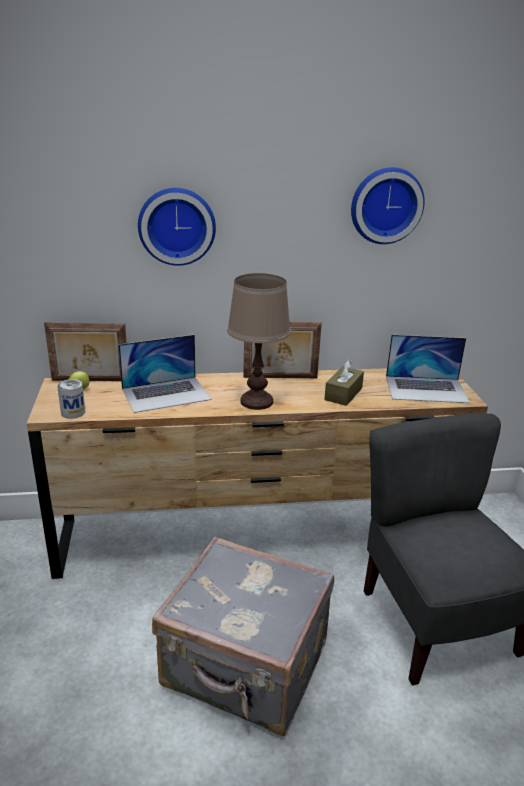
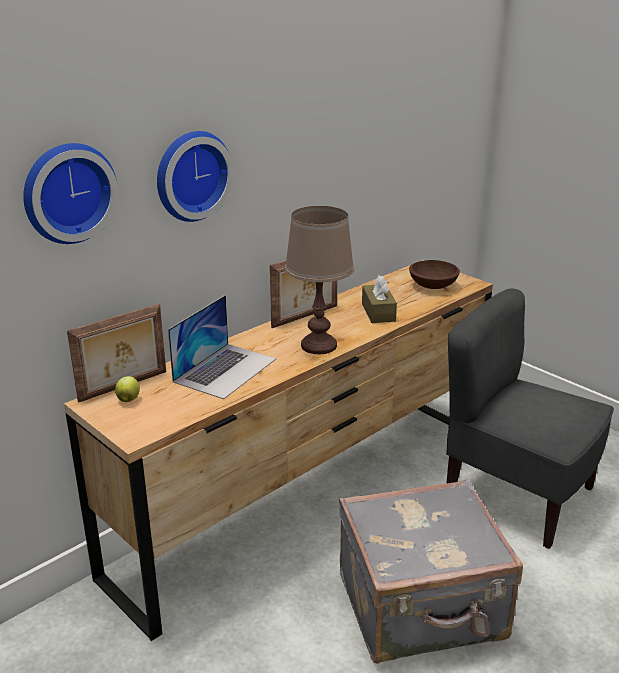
camera: 35 degrees left, 0 degrees up
can [57,379,85,419] -> none
wall clock [351,167,425,244] -> wall clock moved to [23,143,118,244]
laptop [386,335,470,403] -> brown bowl [409,260,460,289]

